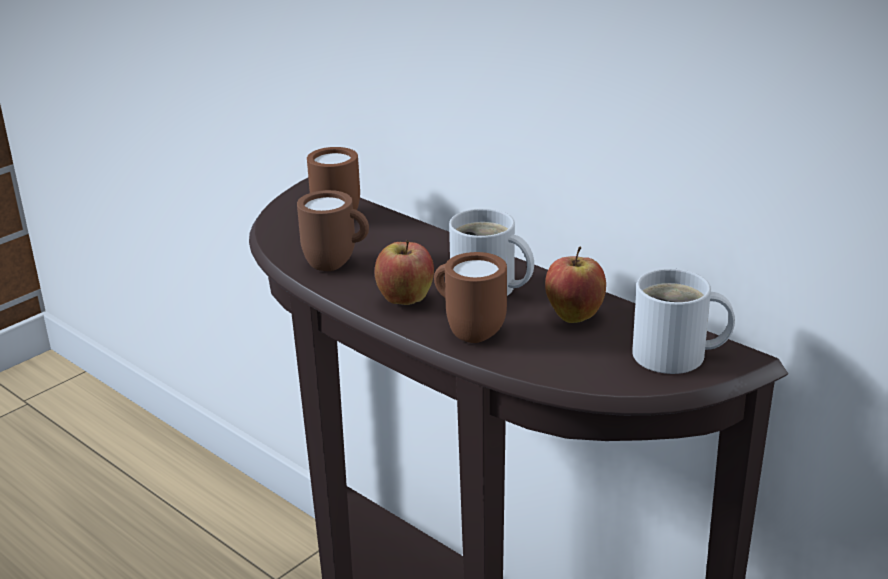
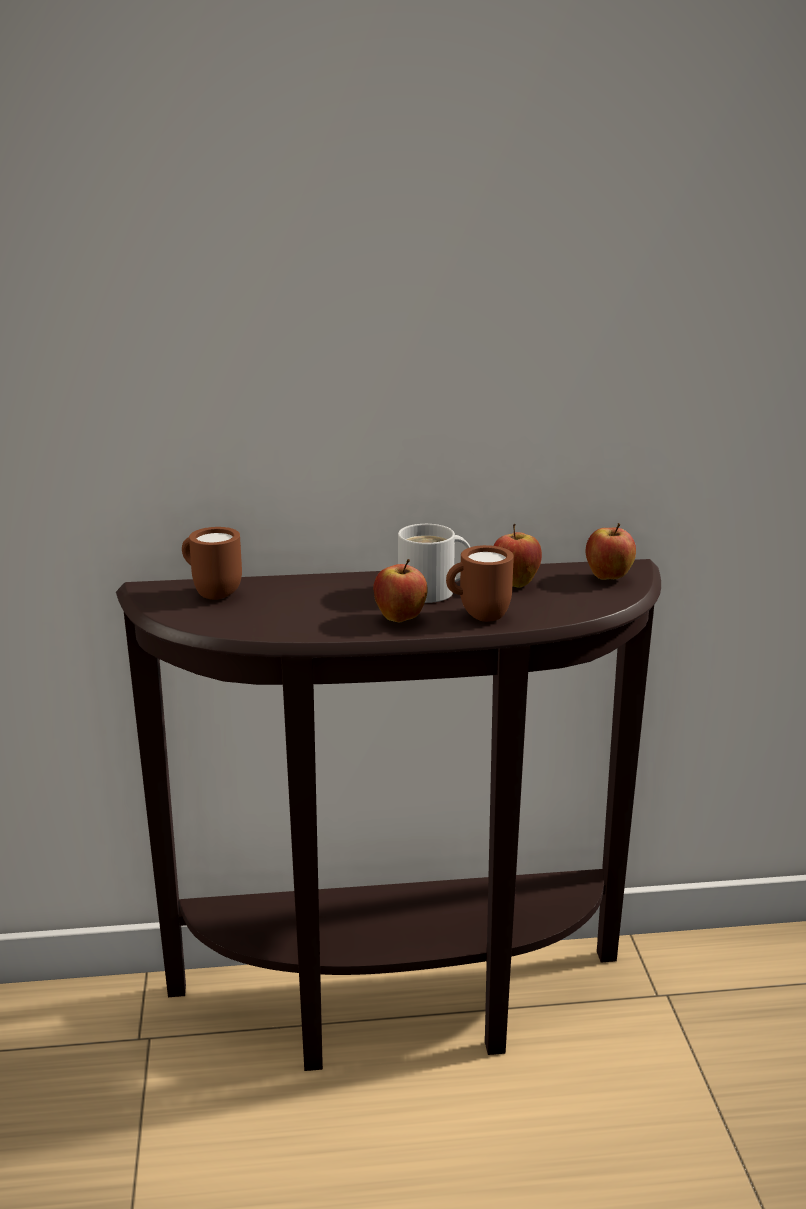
camera: 50 degrees left, 5 degrees down
brown mug [297,190,369,271] -> none
white mug [632,269,735,374] -> apple [586,523,636,580]

